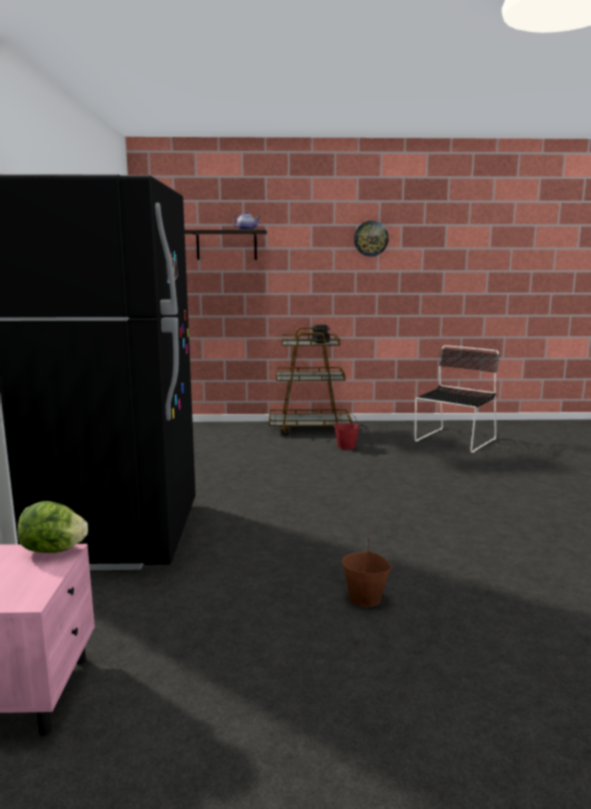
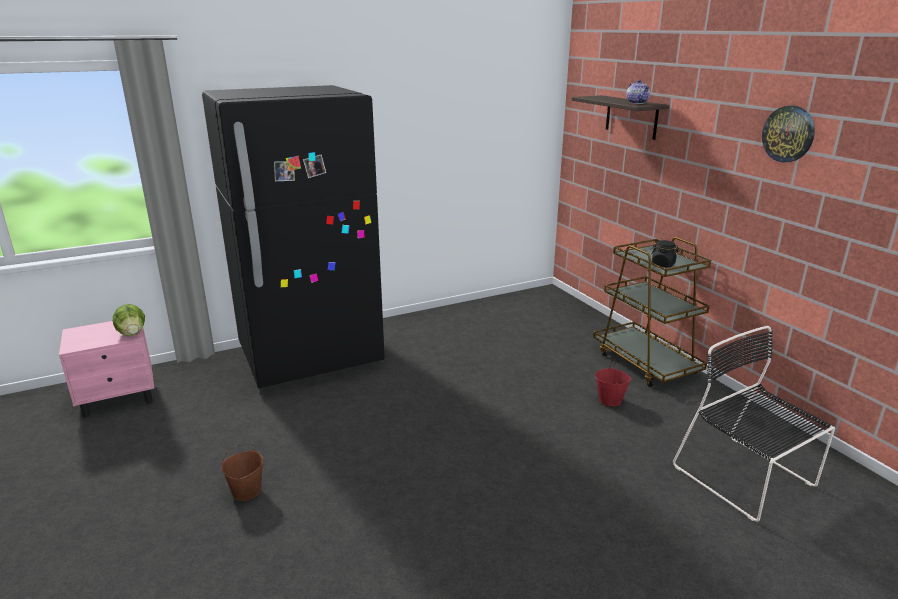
camera: 65 degrees right, 10 degrees up
black chair [415,345,499,453] -> black chair turned 135 degrees counterclockwise [673,326,835,522]

